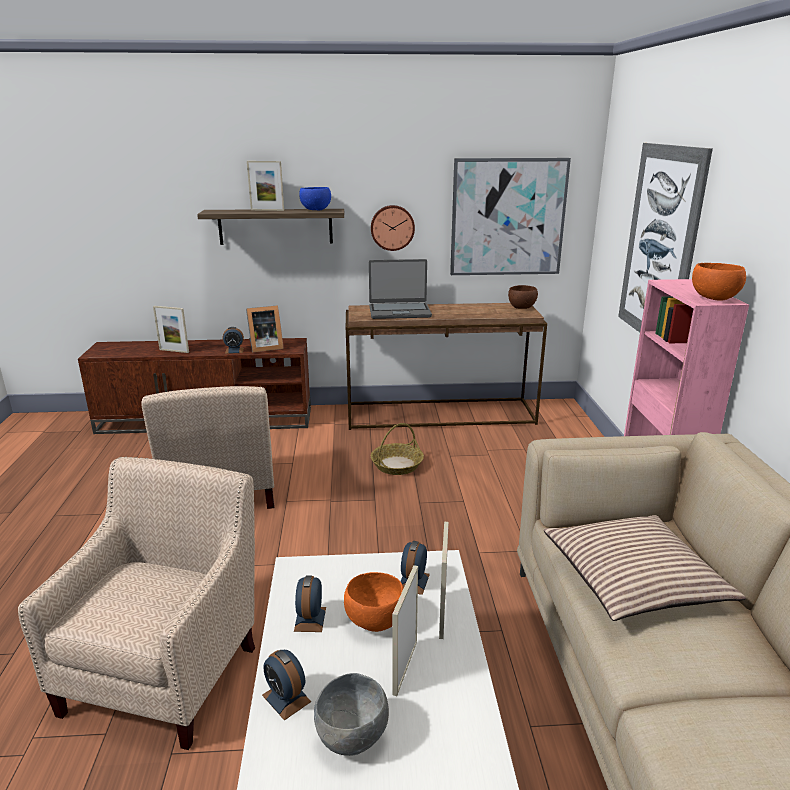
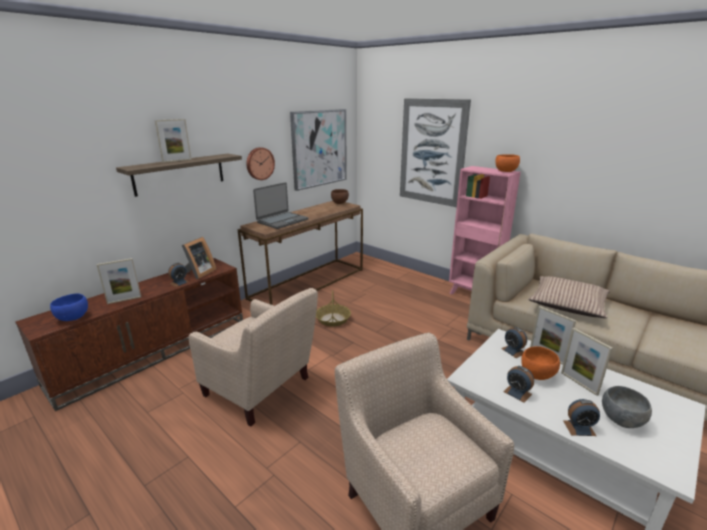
camera: 45 degrees left, 0 degrees up
blue bowl [299,187,331,210] -> blue bowl moved to [50,293,88,321]

